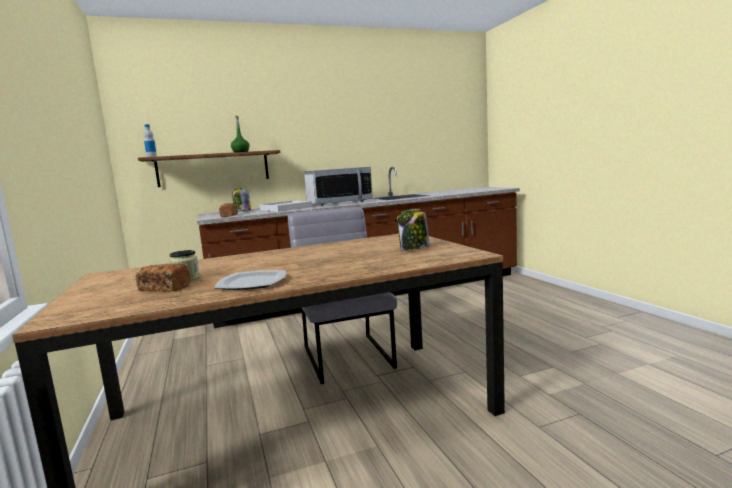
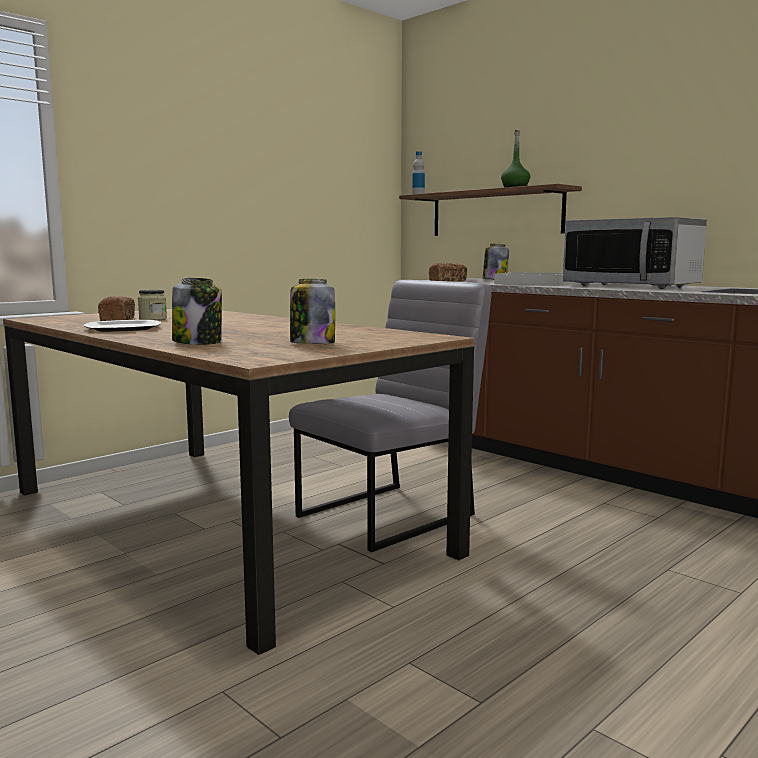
camera: 65 degrees right, 0 degrees up
none -> jar [172,278,222,345]

